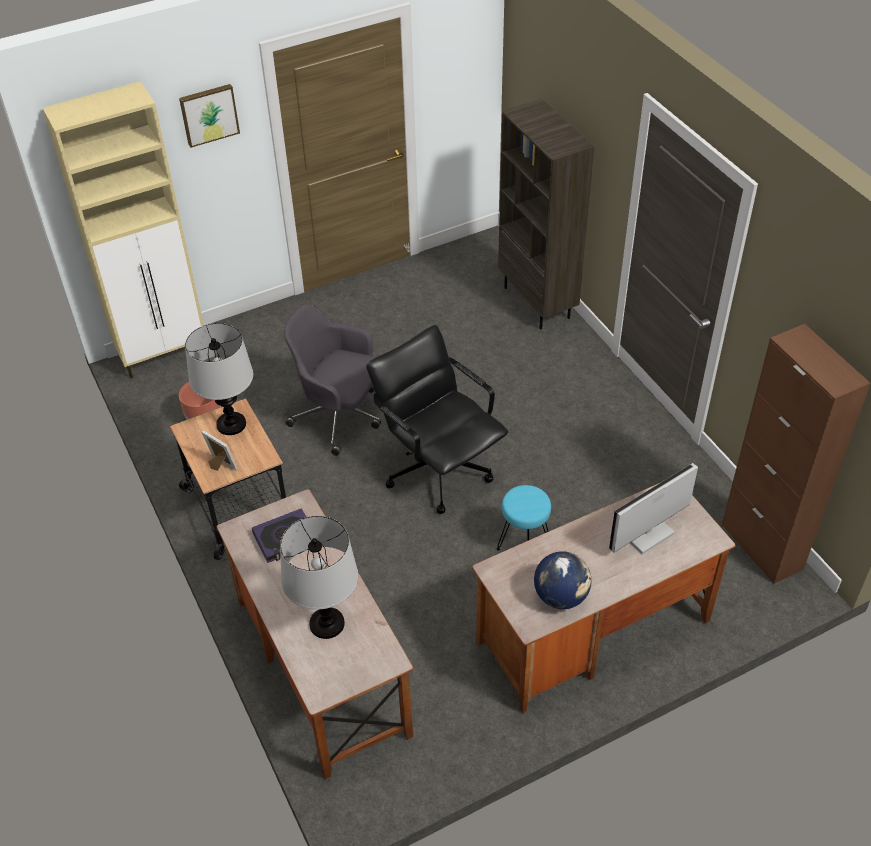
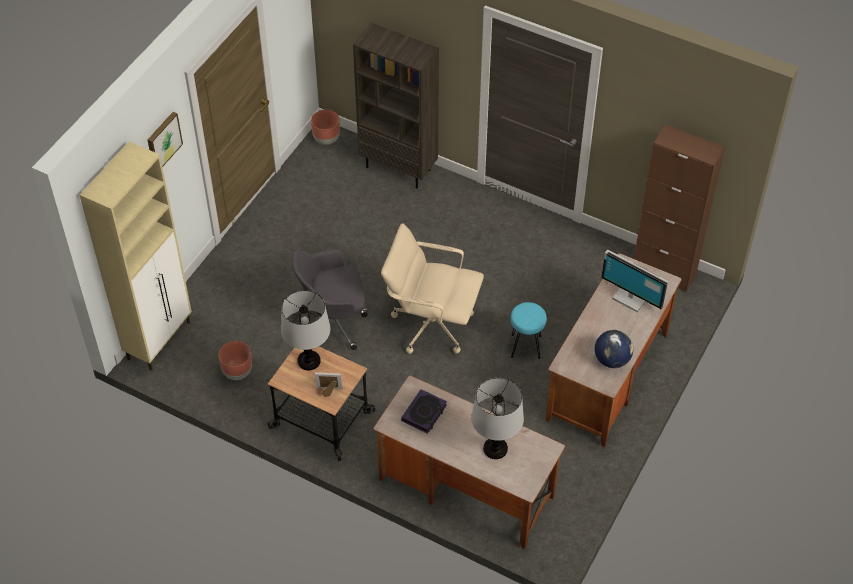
camera: 35 degrees left, 5 degrees up
black office chair [366,325,508,514] -> beige office chair [381,223,484,354]
monitor [609,463,698,554] -> monitor turned 75 degrees counterclockwise [601,250,669,313]
none -> brown planter [311,110,340,145]

